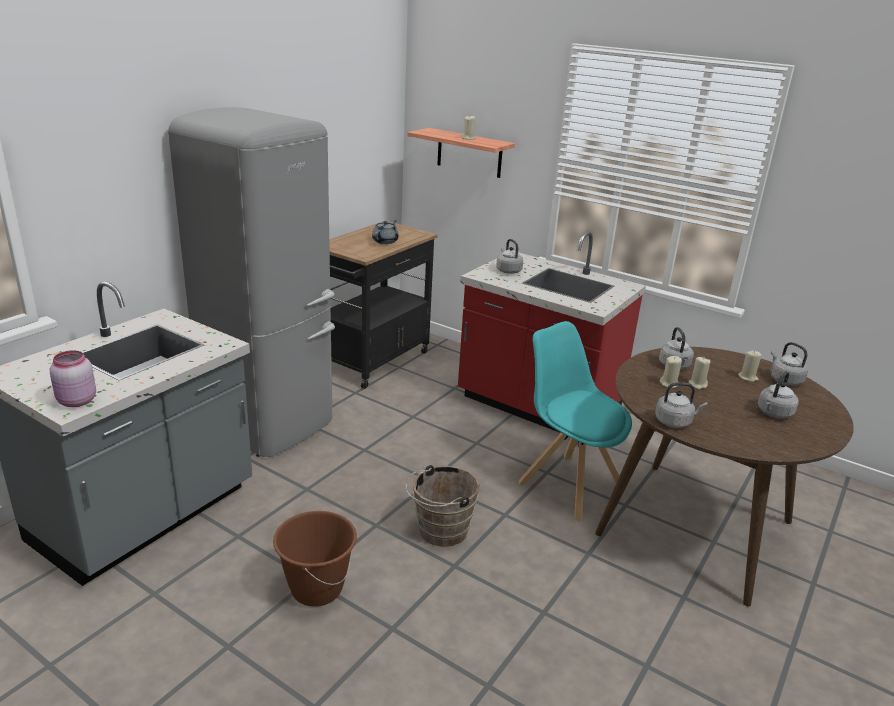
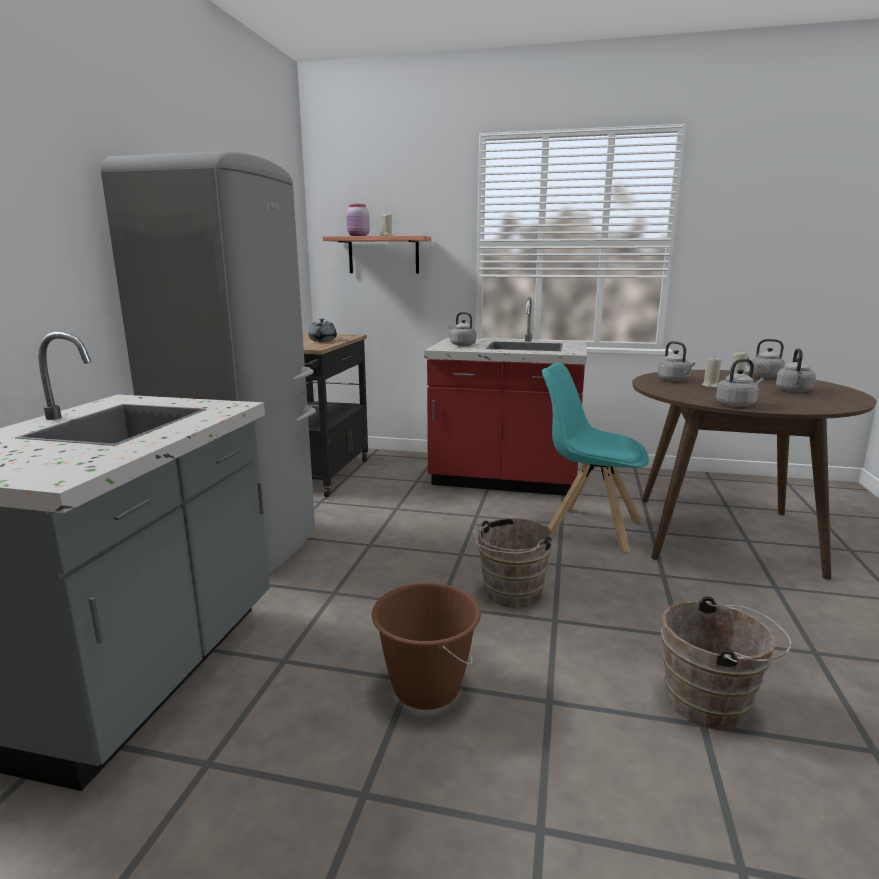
camera: 20 degrees left, 10 degrees down
pink jar [50,350,96,407] -> pink jar moved to [346,204,370,236]
beige candle [660,356,682,388] -> none
none -> brown bucket [661,596,792,730]

